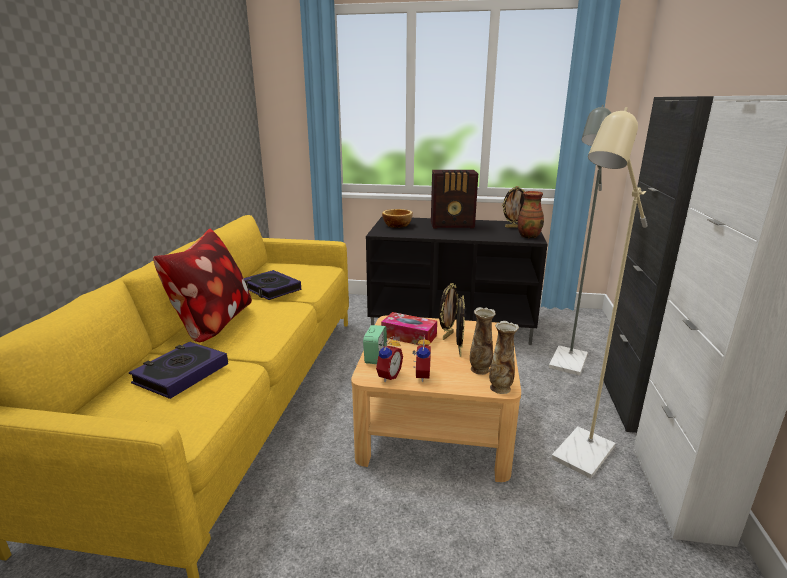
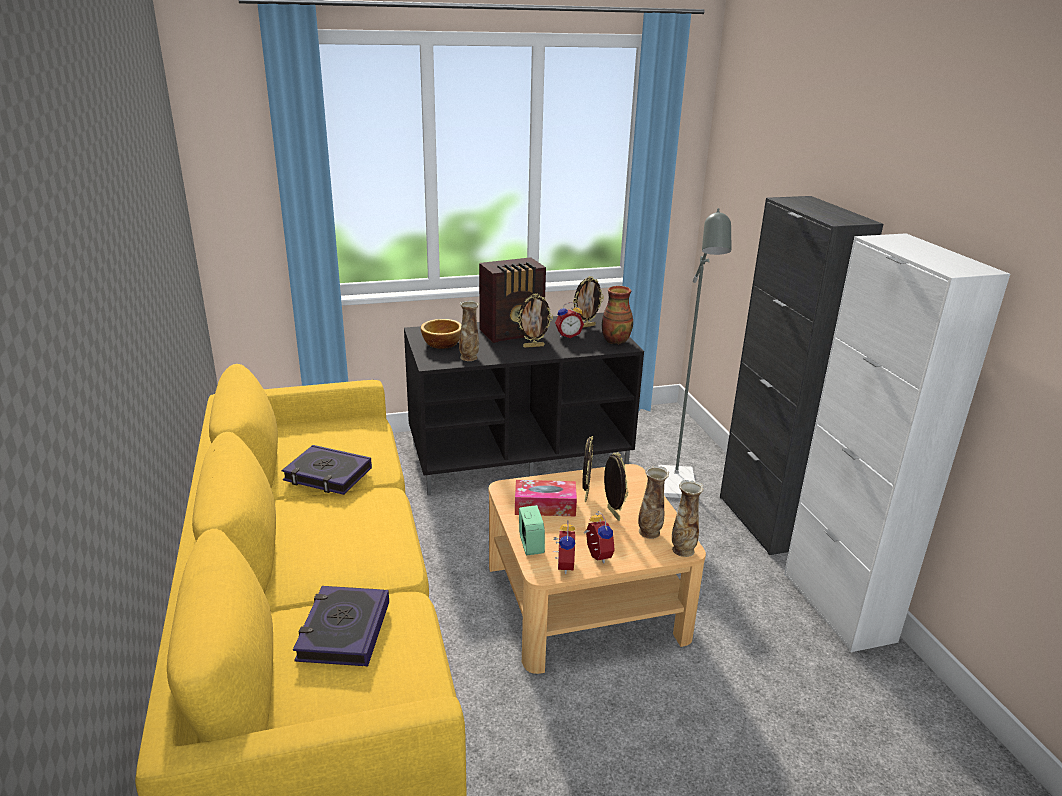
camera: 25 degrees left, 5 degrees up
pillow [153,229,252,342] -> none
beige floor lamp [551,107,648,479] -> none
none -> vase [459,300,479,361]
none -> picture frame [517,293,553,348]
none -> alarm clock [555,302,584,338]

